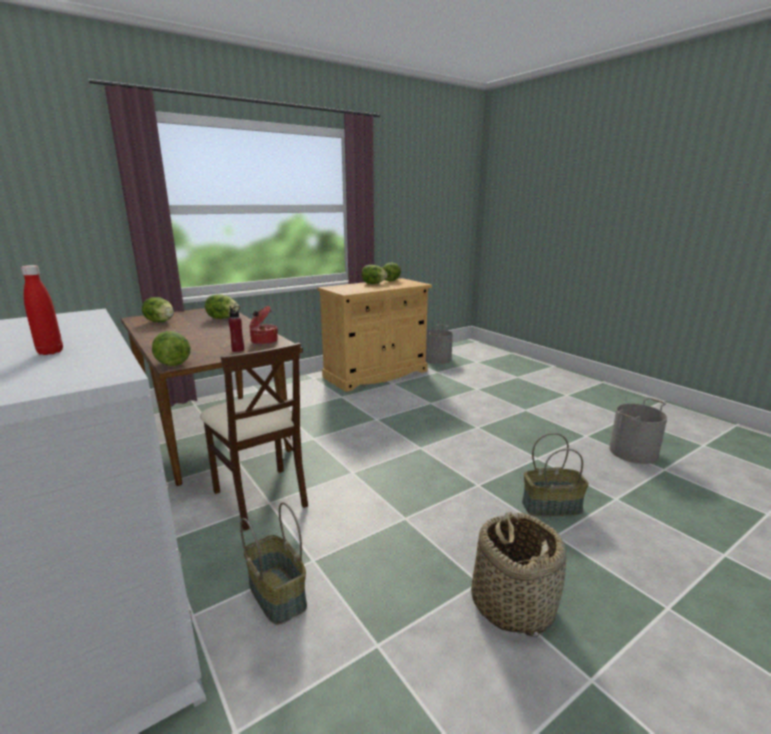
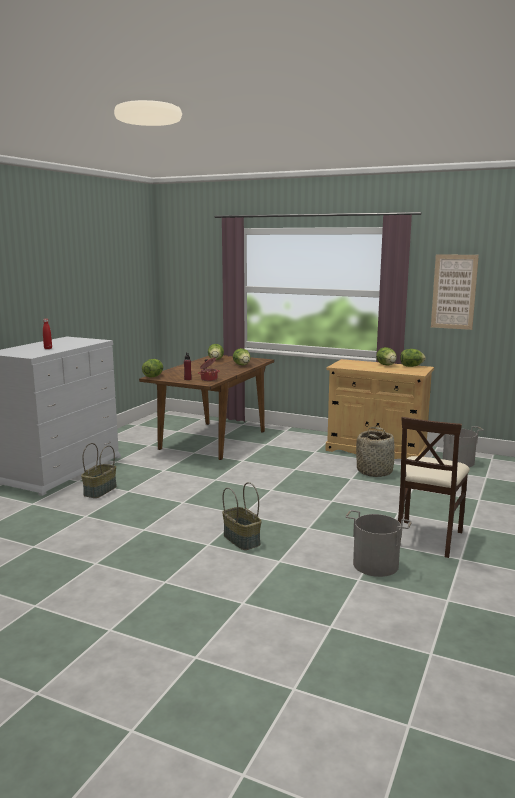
camera: 60 degrees right, 5 degrees down
beige chair [200,343,308,531] -> beige chair moved to [398,417,470,558]
basket [471,512,566,637] -> basket moved to [356,427,395,477]
none -> picture [431,254,479,330]

